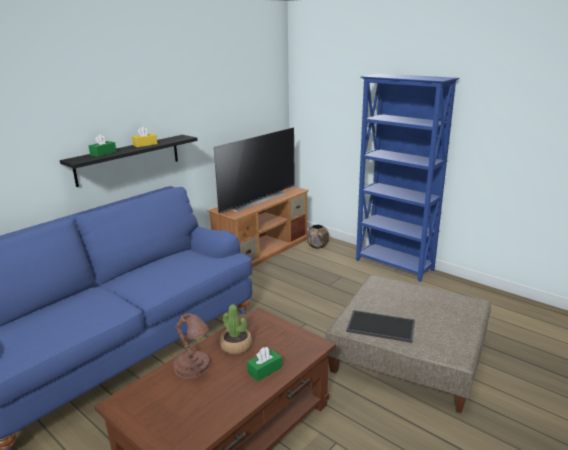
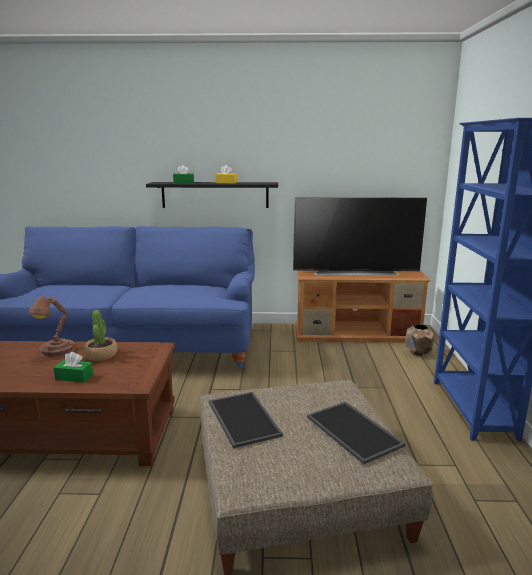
camera: 50 degrees right, 5 degrees down
none -> tray [307,401,406,464]

